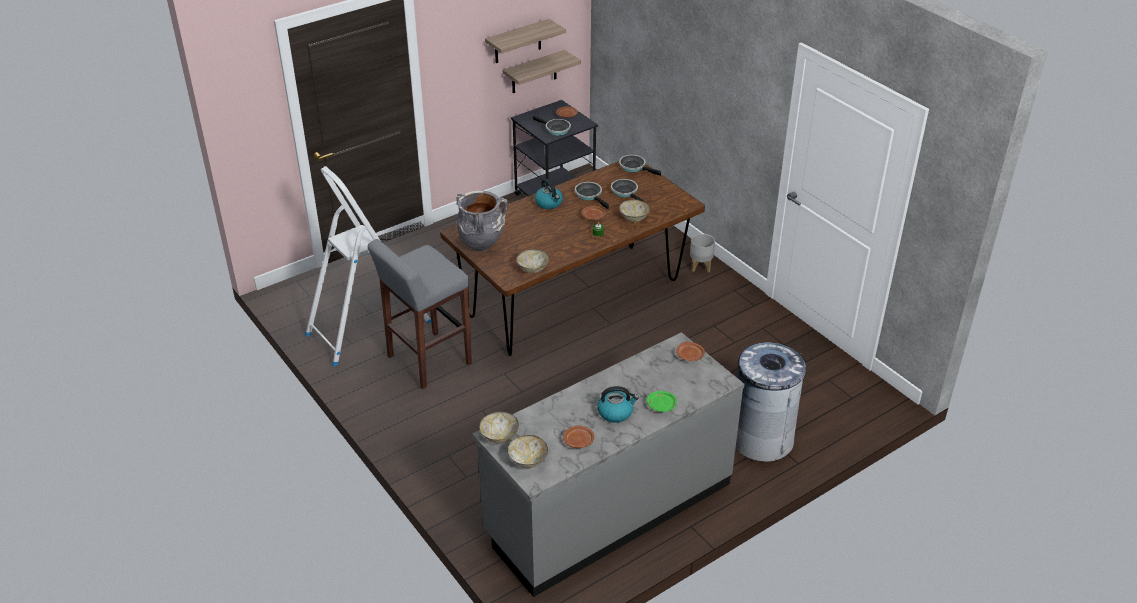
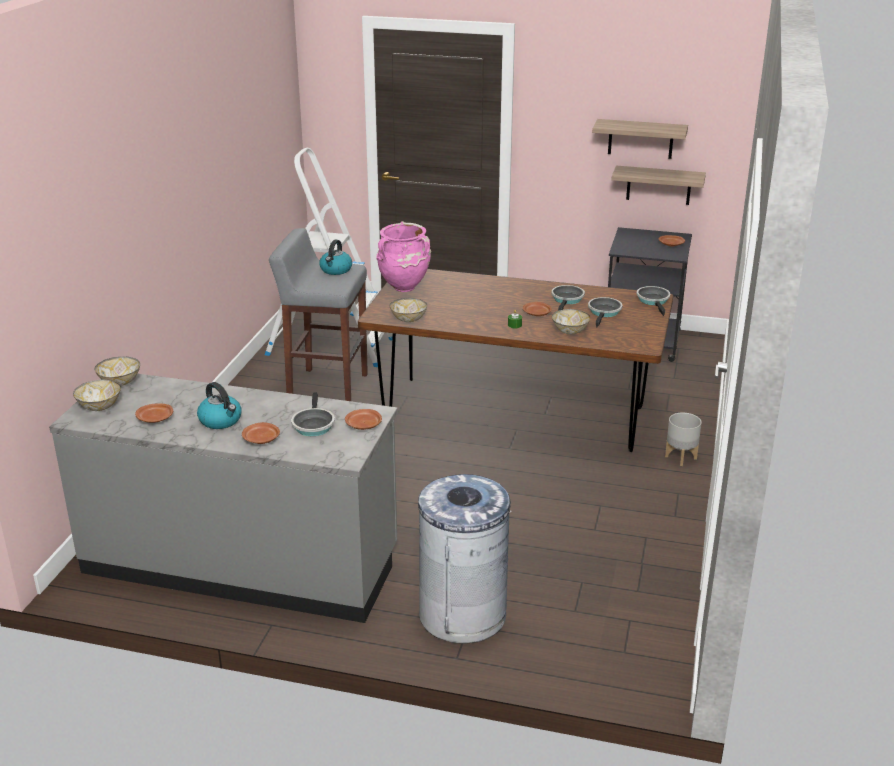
camera: 50 degrees right, 10 degrees down
grey vase [456,191,508,252] -> pink vase [376,221,431,292]
frying pan [533,115,571,135] -> frying pan moved to [291,392,335,436]
kettle [535,179,563,209] -> kettle moved to [319,240,352,275]
green plate [647,391,677,412] -> brown plate [242,422,280,444]

